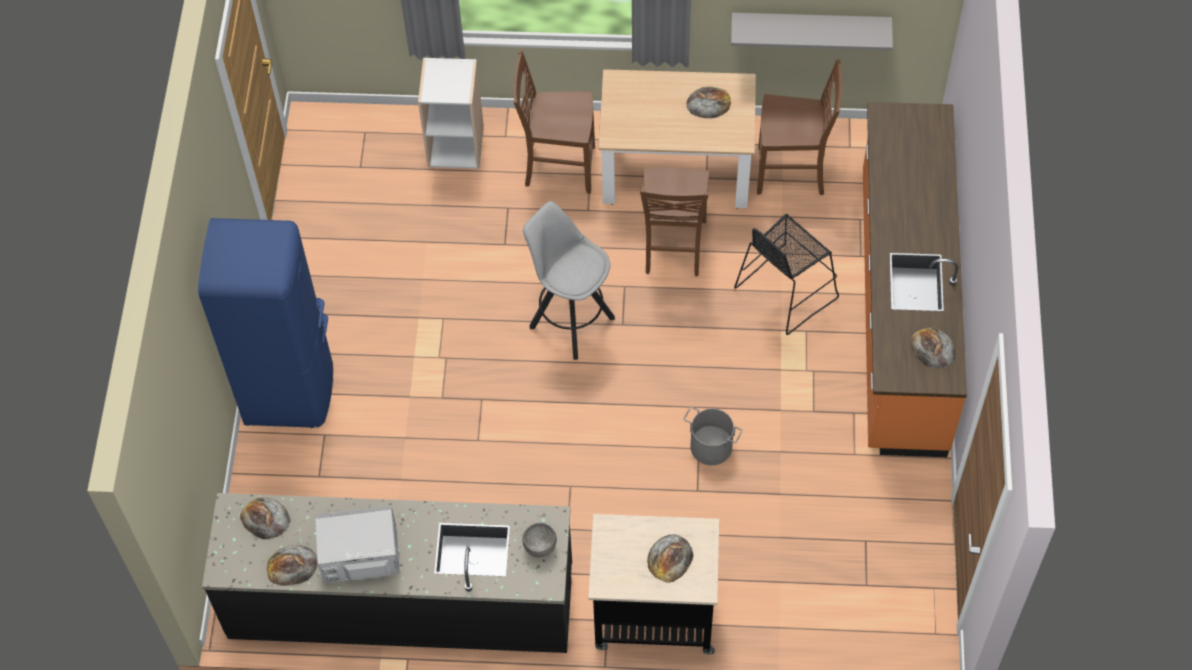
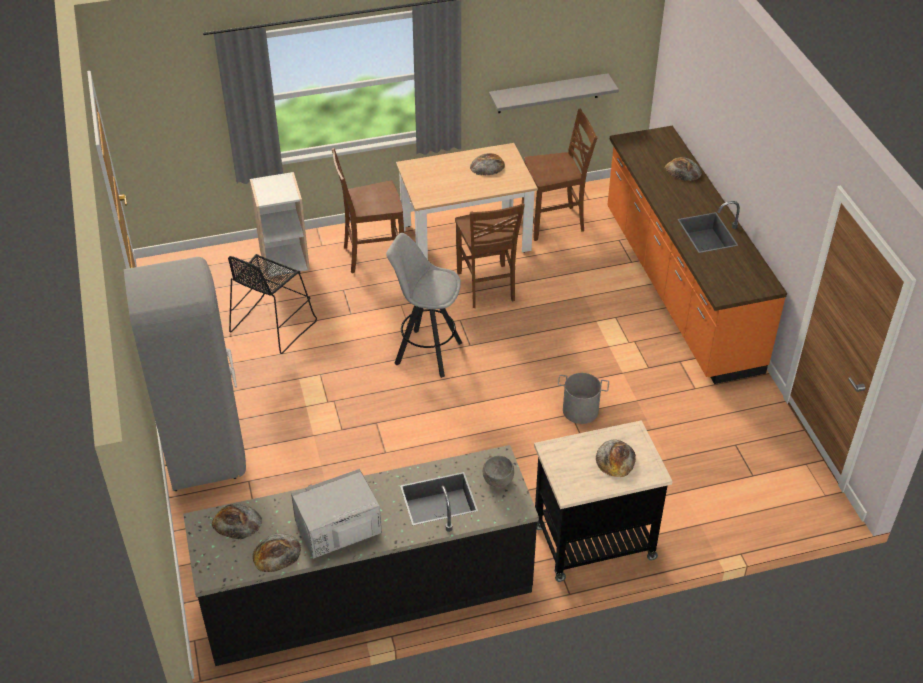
camera: 20 degrees left, 15 degrees down
blue fridge [198,218,333,428] -> grey fridge [124,257,246,491]
black stool [734,214,839,335] -> black stool moved to [228,254,317,354]
bread [910,328,956,369] -> bread moved to [664,157,702,181]

